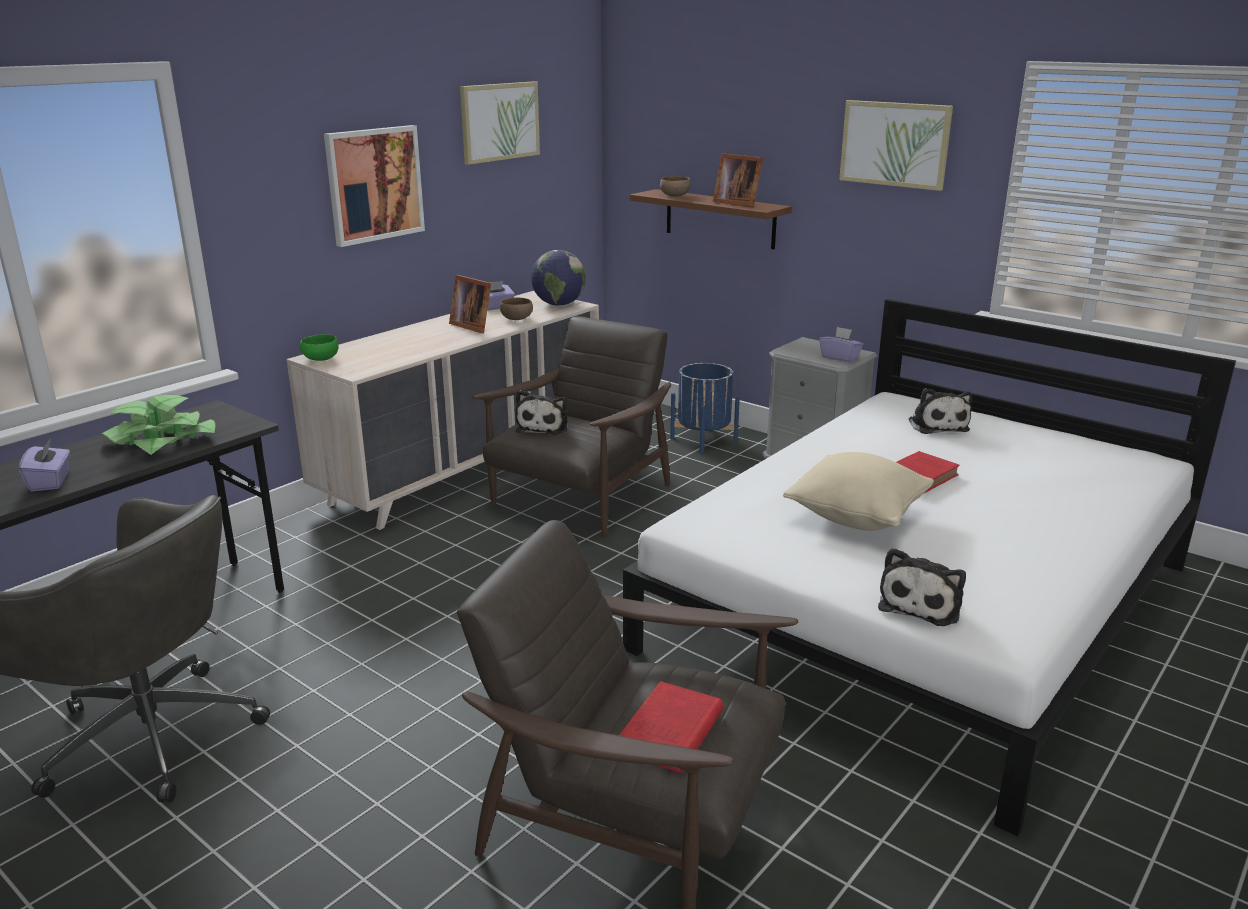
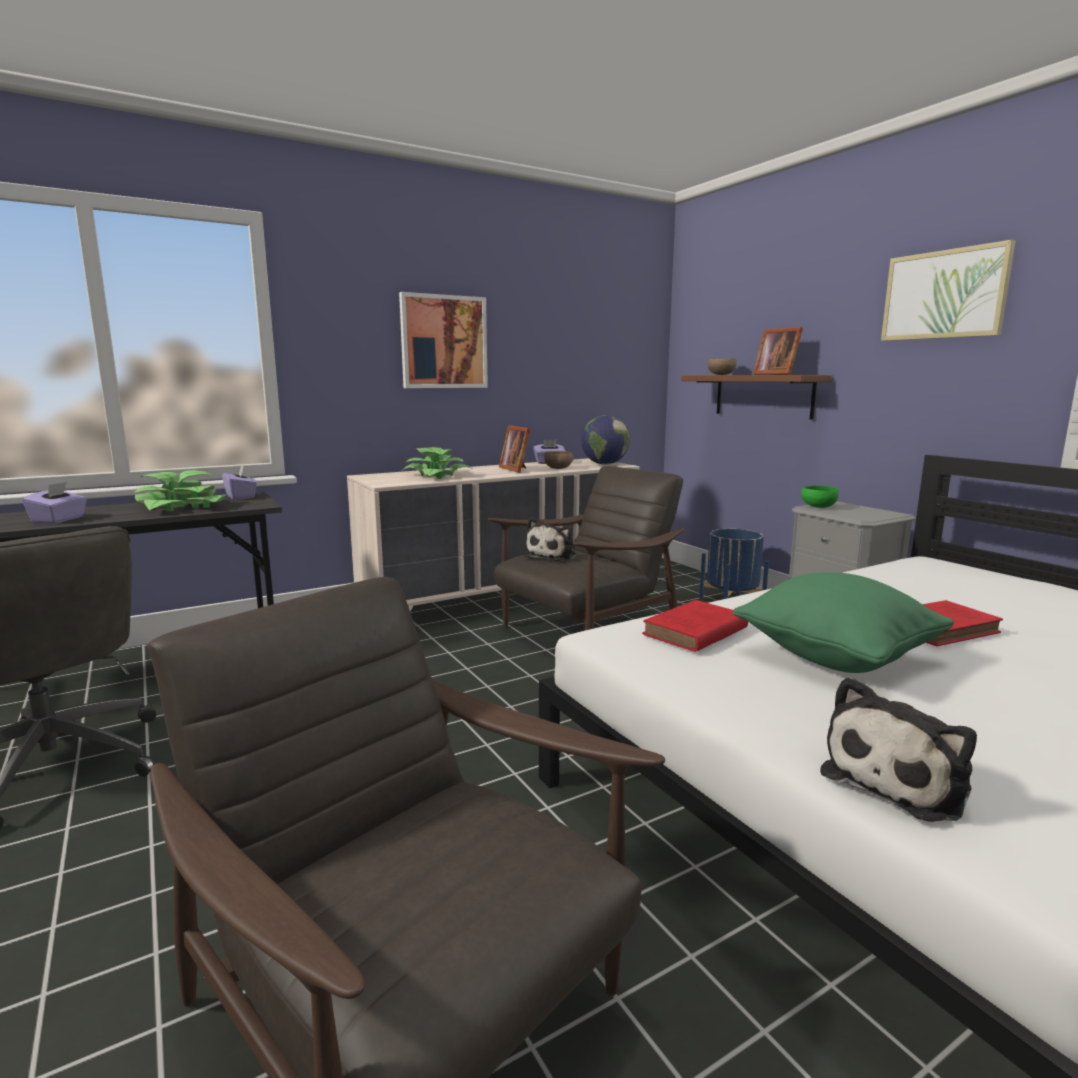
camera: 20 degrees right, 10 degrees down
green bowl [300,334,339,361] -> green bowl moved to [801,485,839,508]
picture [460,81,540,165] -> none
red book [619,681,723,773] -> red book moved to [642,600,748,652]
beige pillow [783,452,934,531] -> green pillow [733,572,954,673]
purple tissue box [819,327,863,362] -> purple tissue box moved to [222,465,257,500]
plush toy [908,388,972,434] -> none
none -> potted plant [401,447,471,479]

